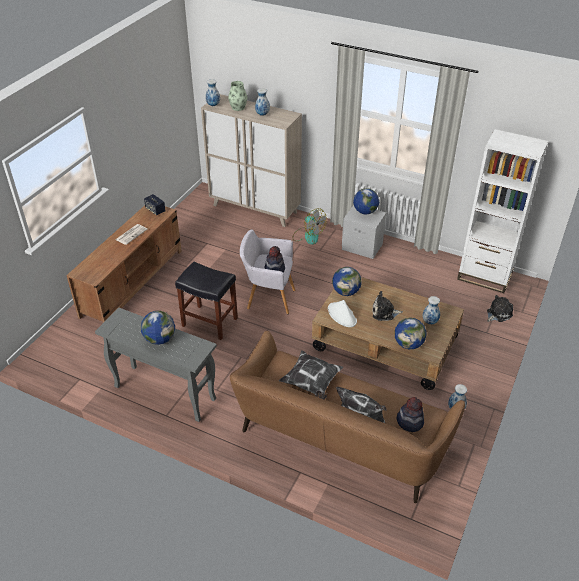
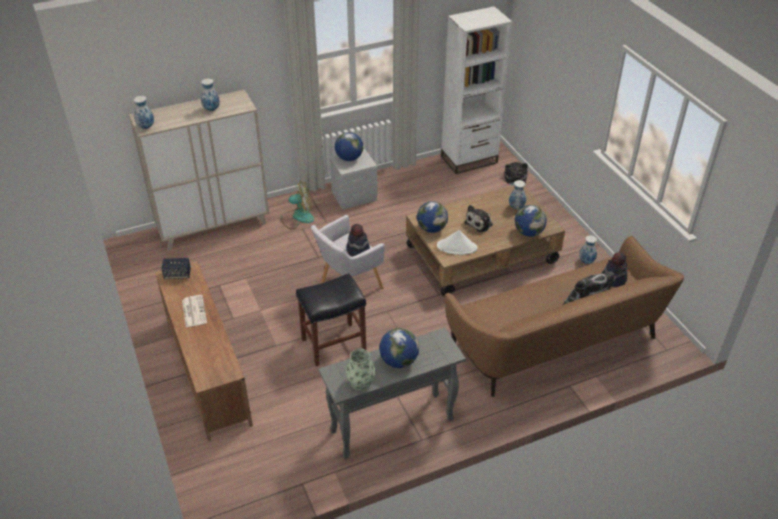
camera: 50 degrees left, 0 degrees up
vase [228,81,247,111] -> vase moved to [345,349,375,391]
pillow [279,350,343,400] -> none

